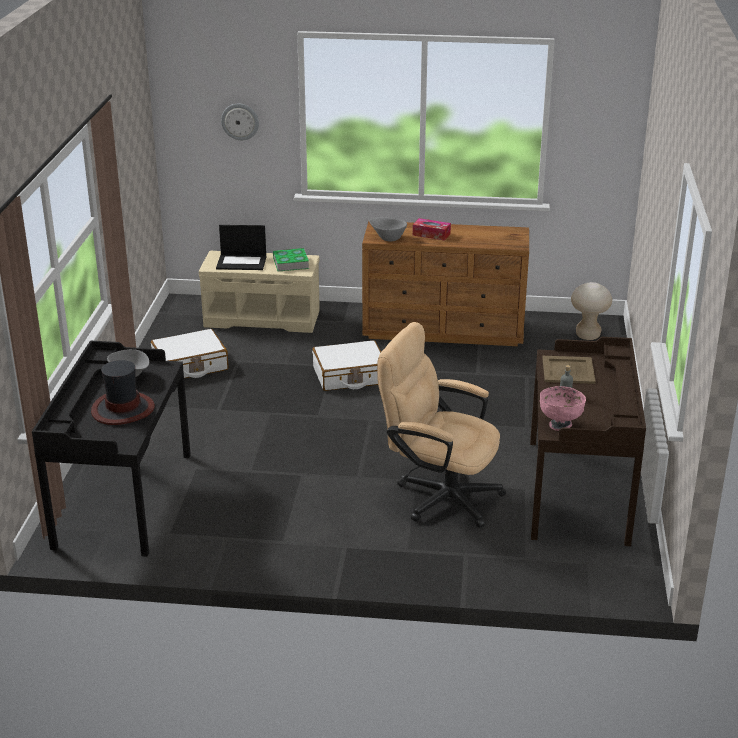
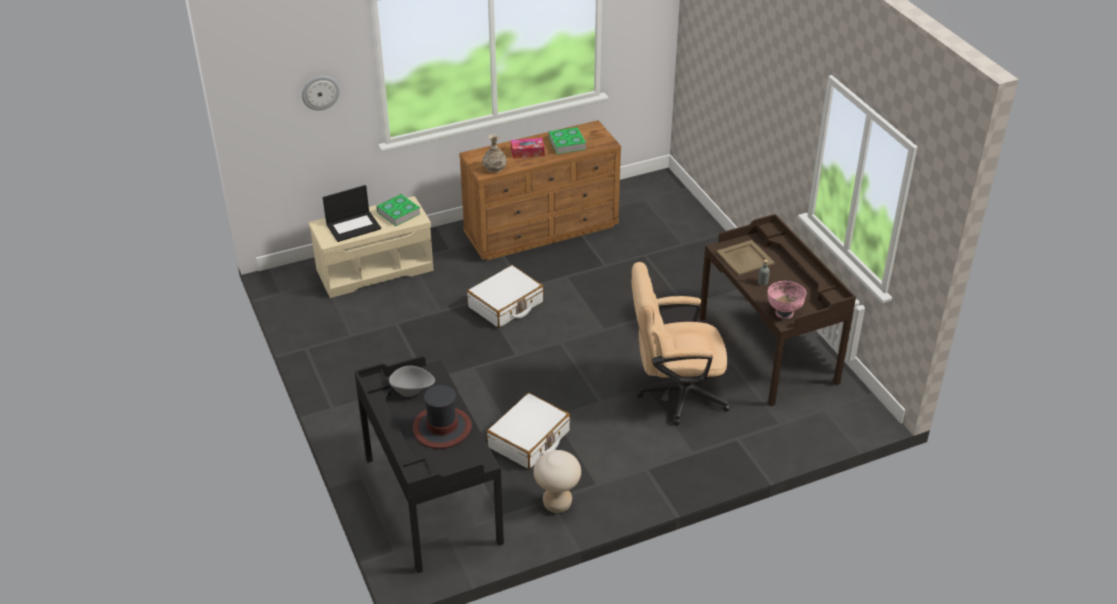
camera: 30 degrees left, 10 degrees up
white suitcase [151,329,228,378] -> white suitcase moved to [487,393,570,469]
grey bowl [369,217,407,242] -> vase [482,134,507,173]
beige stool [571,282,612,340] -> beige stool moved to [533,450,581,513]
none -> book [548,127,586,154]

